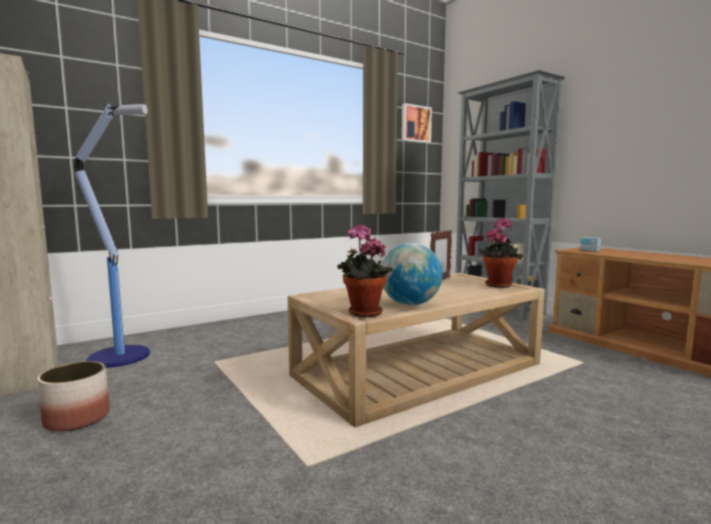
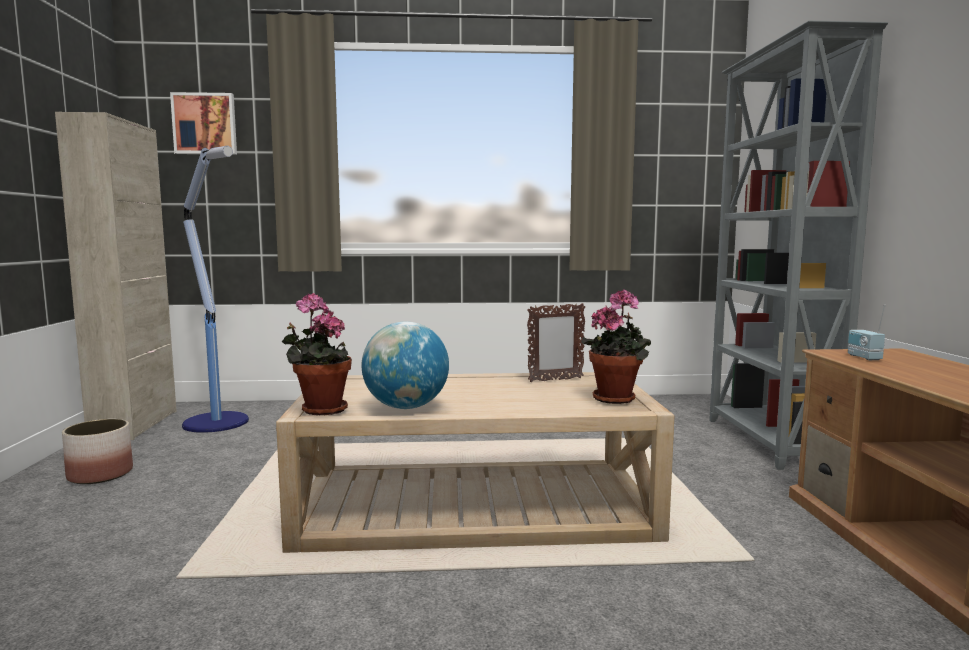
camera: 30 degrees right, 0 degrees up
picture [402,103,432,143] -> picture moved to [170,92,237,154]

